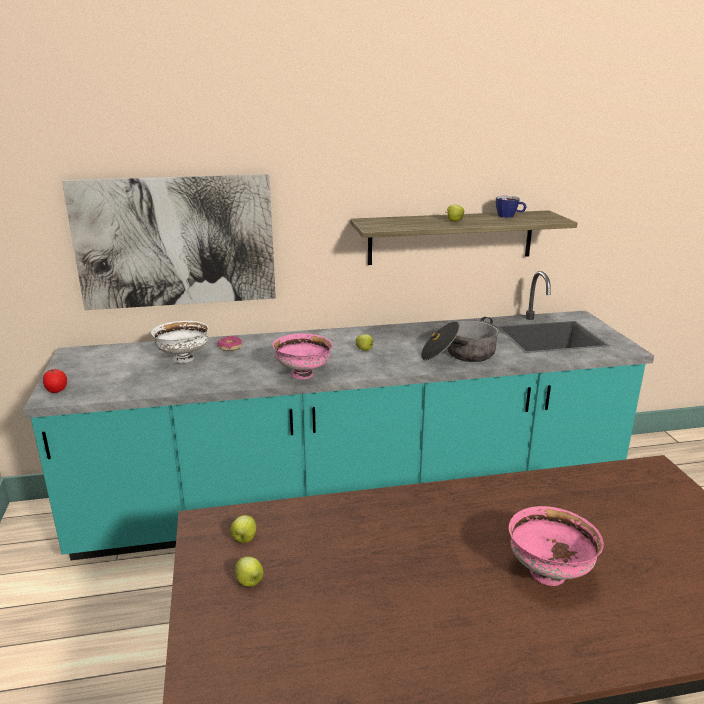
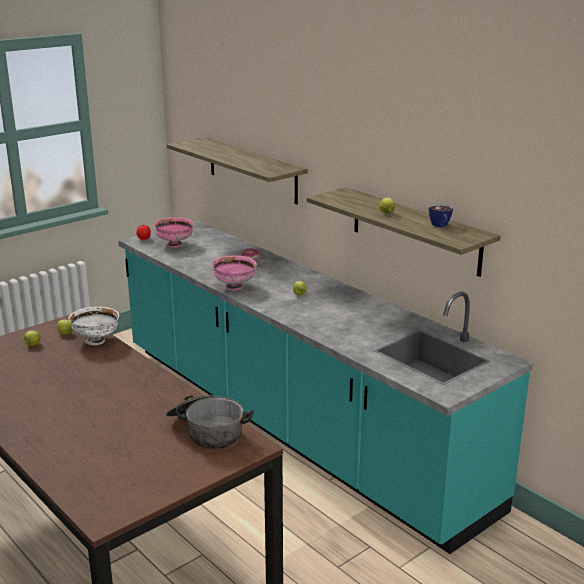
camera: 60 degrees right, 0 degrees up
picture [62,174,276,310] -> shelf [167,137,308,205]
white bowl [151,321,209,363] -> white bowl moved to [68,306,119,345]
cooking pot [421,317,499,362] -> cooking pot moved to [166,395,254,449]
pink bowl [509,506,604,586] -> pink bowl moved to [154,217,194,248]

